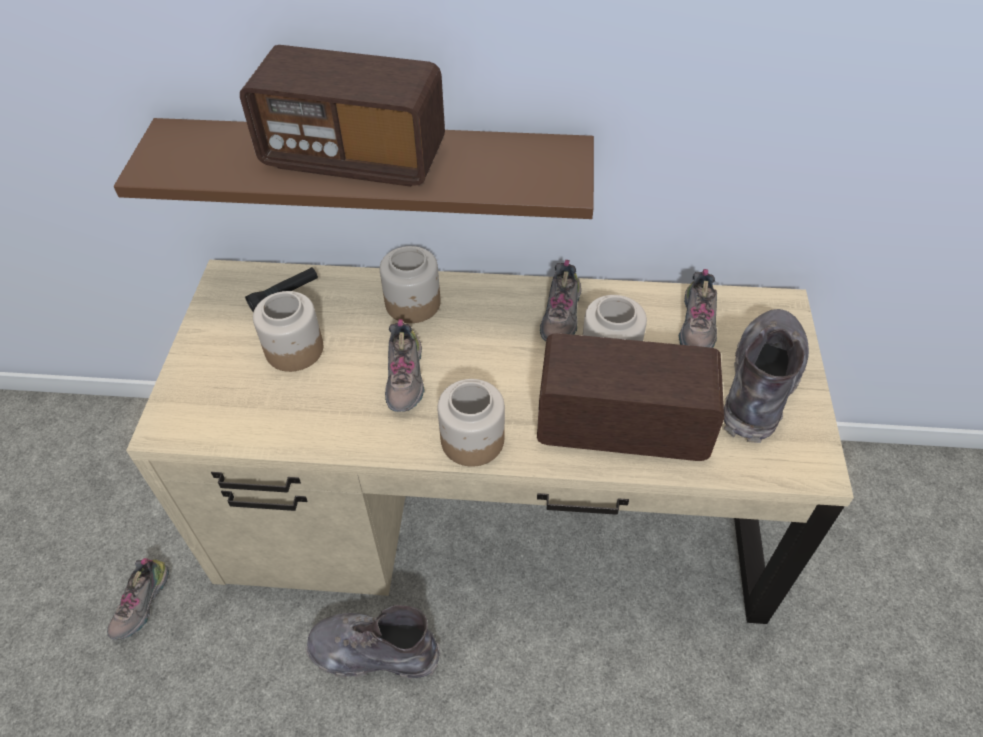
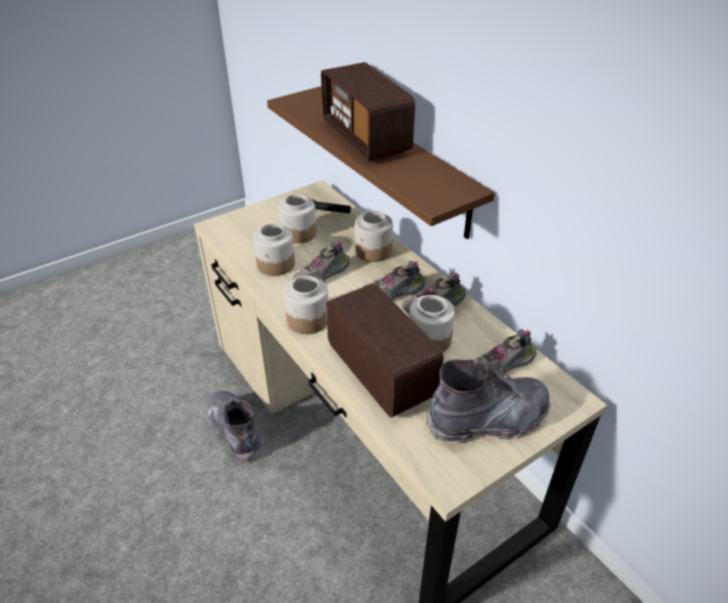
camera: 50 degrees right, 10 degrees down
shoe [107,558,169,640] -> shoe moved to [362,261,426,300]
none -> jar [253,223,295,276]

